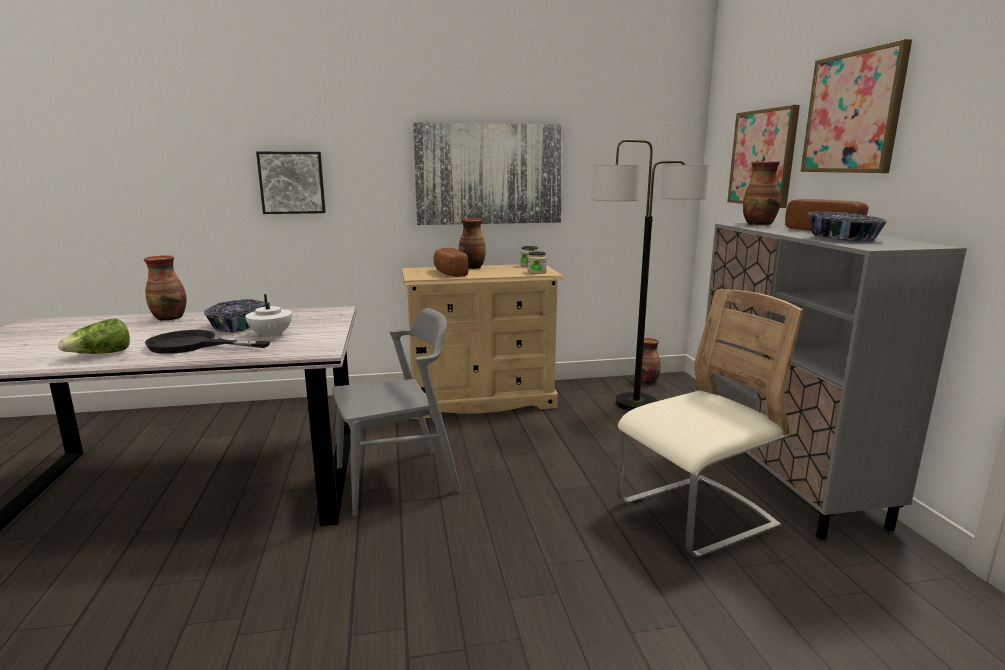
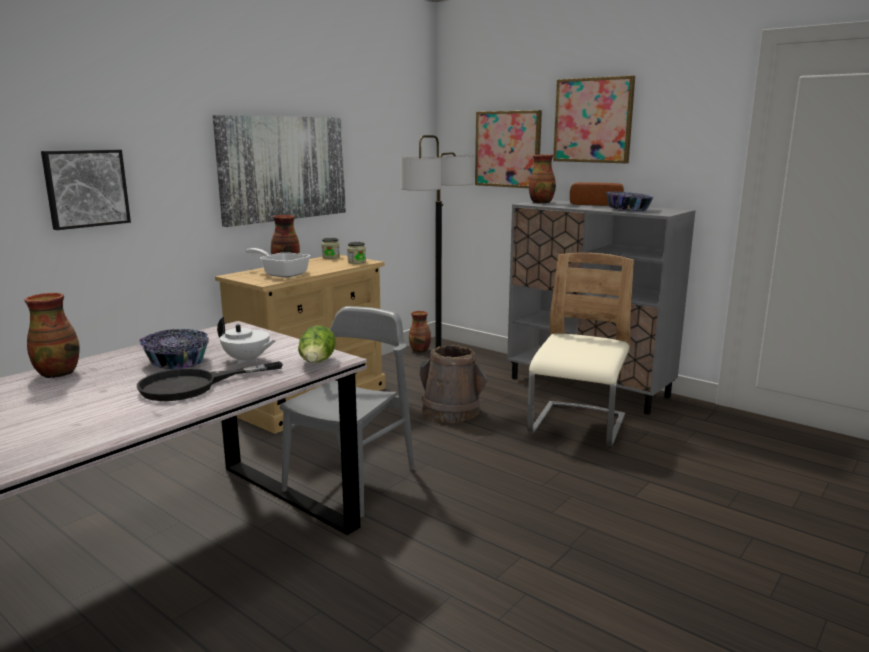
camera: 40 degrees left, 0 degrees up
lettuce [58,318,130,354] -> lettuce moved to [298,325,336,363]
bread [434,248,469,277] -> frying pan [246,248,310,278]
none -> brown bucket [420,345,487,423]

